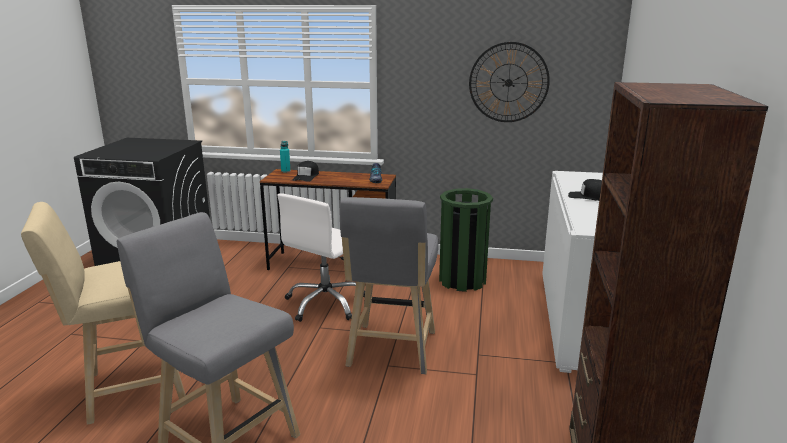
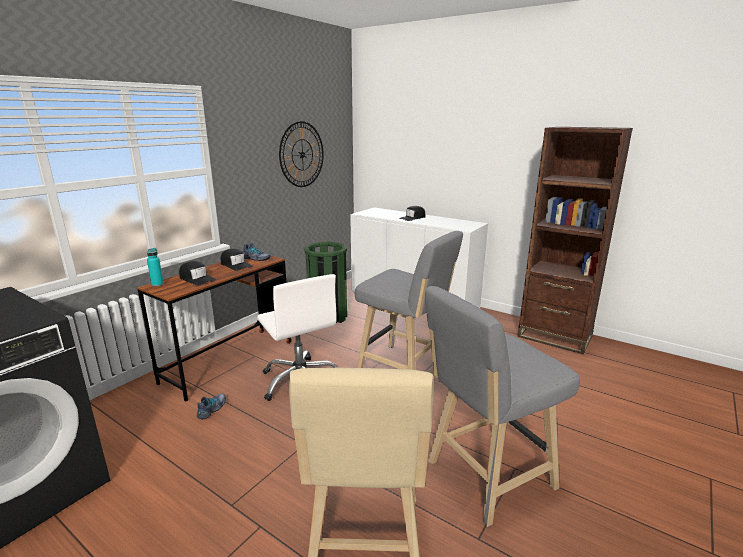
camera: 65 degrees left, 0 degrees up
none -> shoe [197,393,226,419]
none -> black cap [221,249,253,271]

